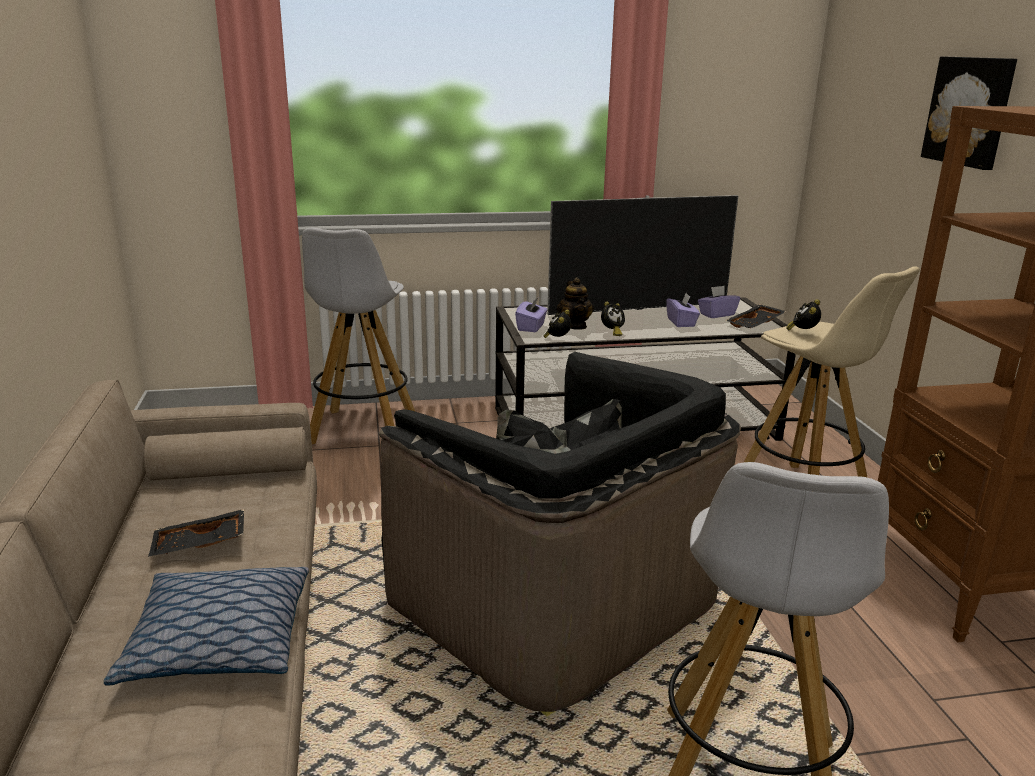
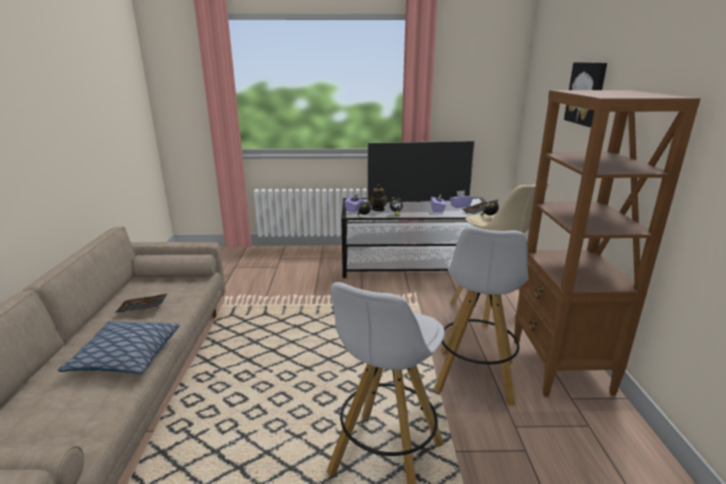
camera: 10 degrees right, 0 degrees up
white stool [302,227,415,444] -> white stool moved to [434,227,529,406]
black armchair [378,352,741,716] -> none

